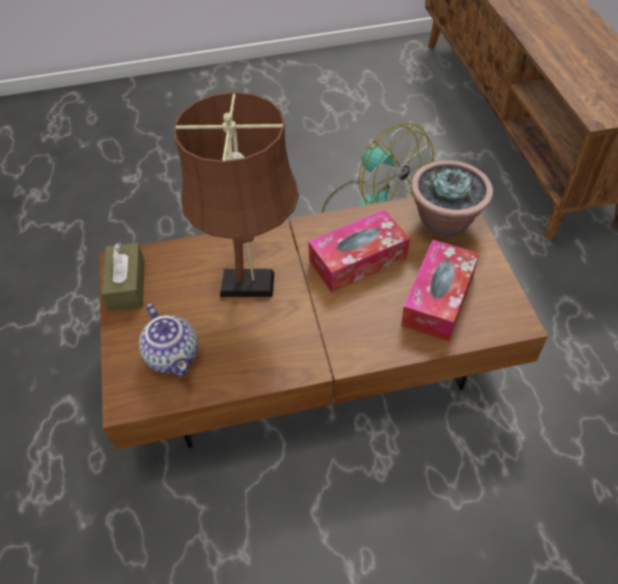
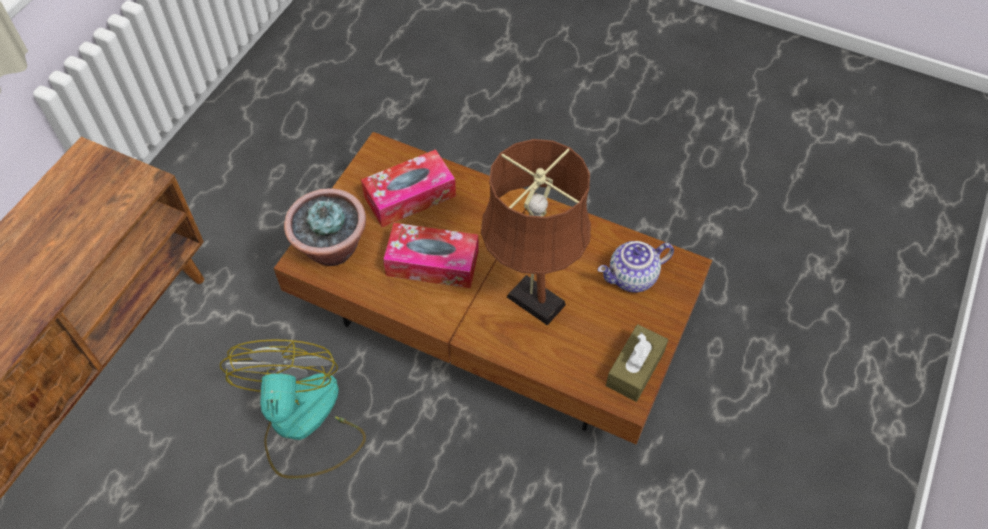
camera: 145 degrees left, 5 degrees up
teapot [139,303,198,377] -> teapot turned 120 degrees counterclockwise [598,241,674,293]

